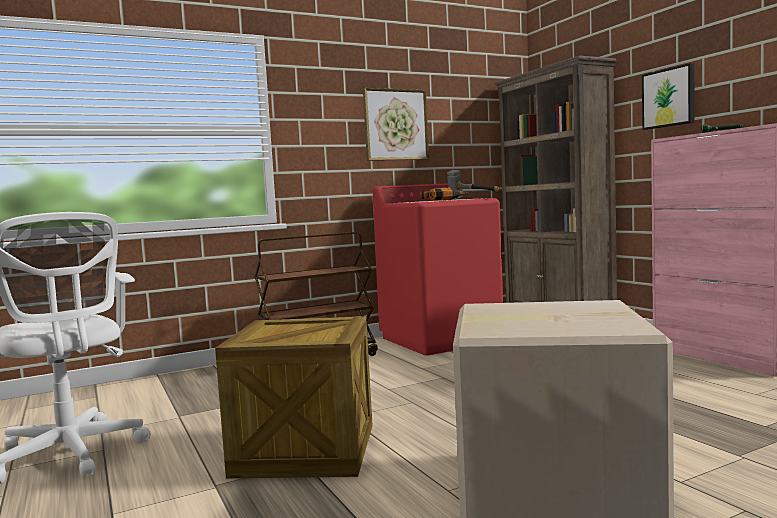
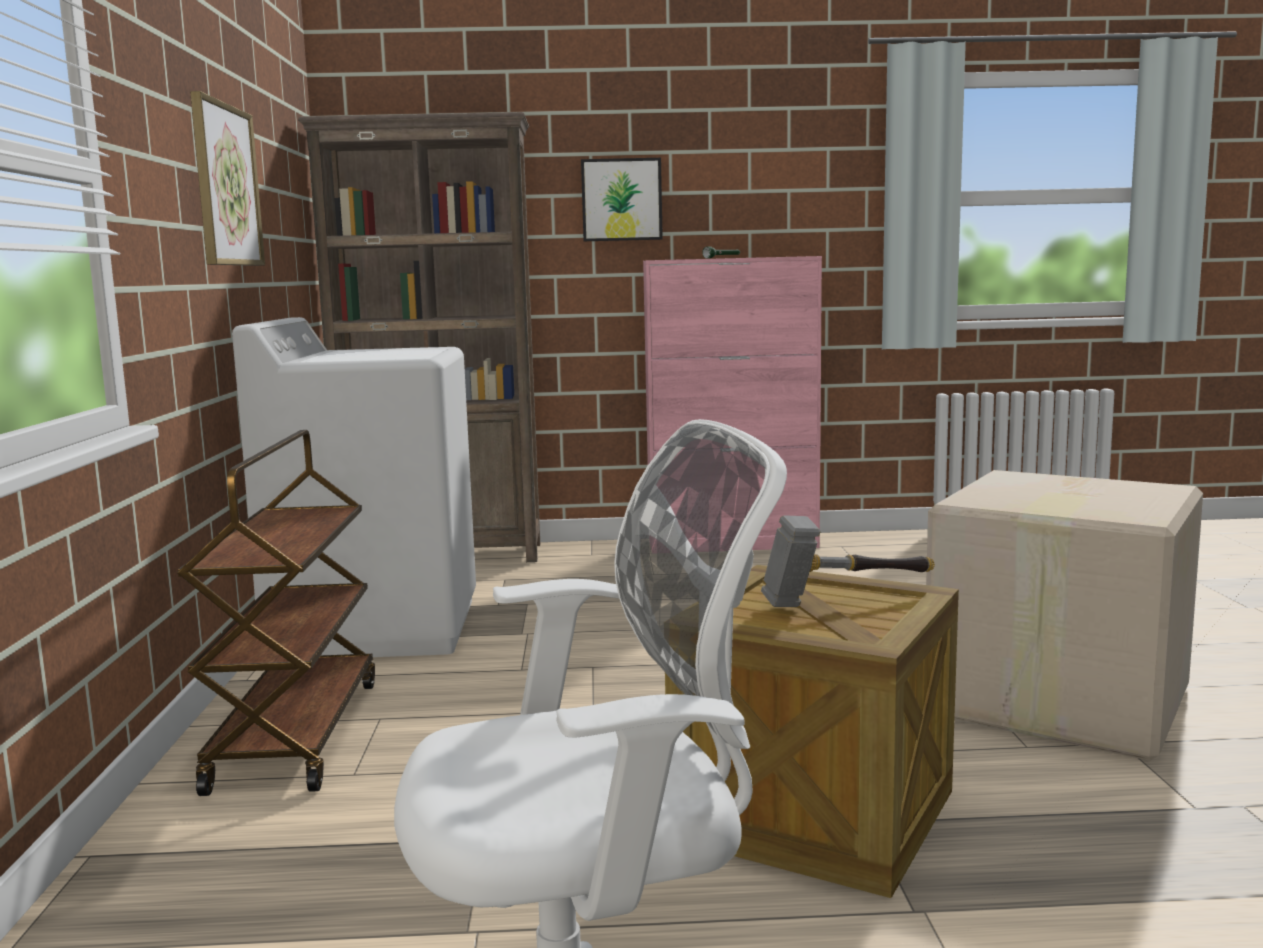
camera: 65 degrees left, 5 degrees up
red washing machine [372,183,503,356] -> white washing machine [232,317,476,657]
power drill [420,188,470,201] -> none
hammer [447,170,499,199] -> hammer moved to [761,515,935,607]

